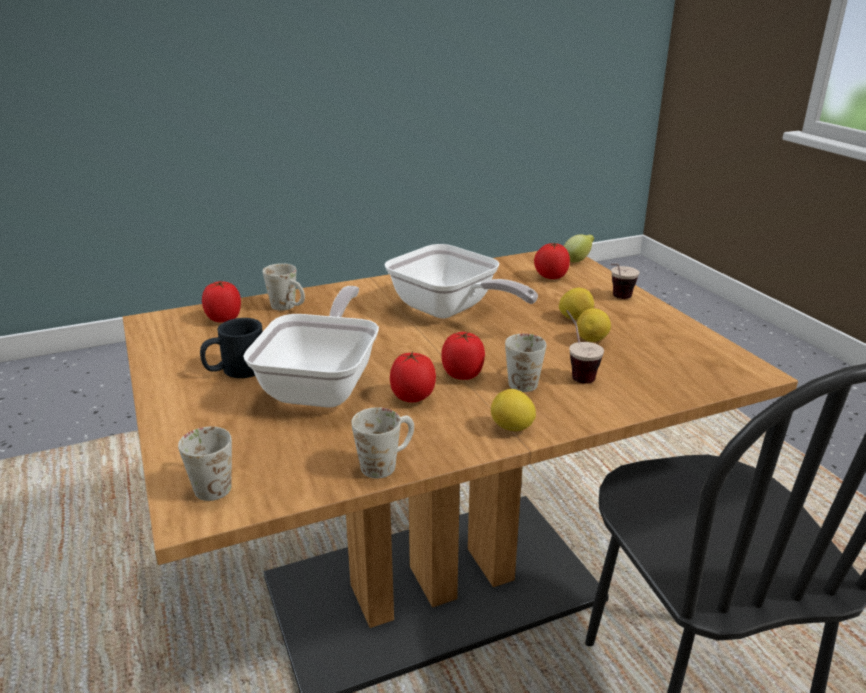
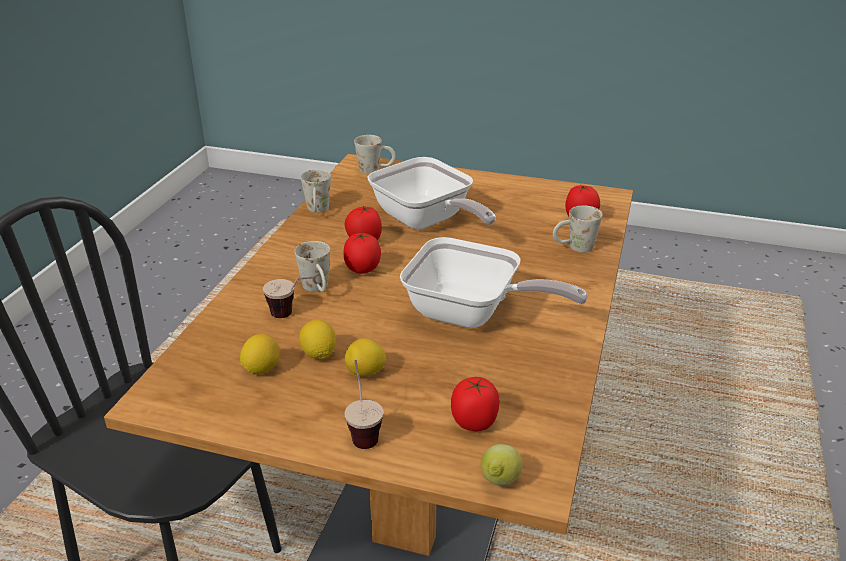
camera: 130 degrees right, 5 degrees up
black mug [200,318,263,378] -> none
frying pan [384,244,538,319] -> frying pan turned 150 degrees counterclockwise [400,237,588,328]
lemon [491,389,536,431] -> lemon moved to [240,334,280,375]

